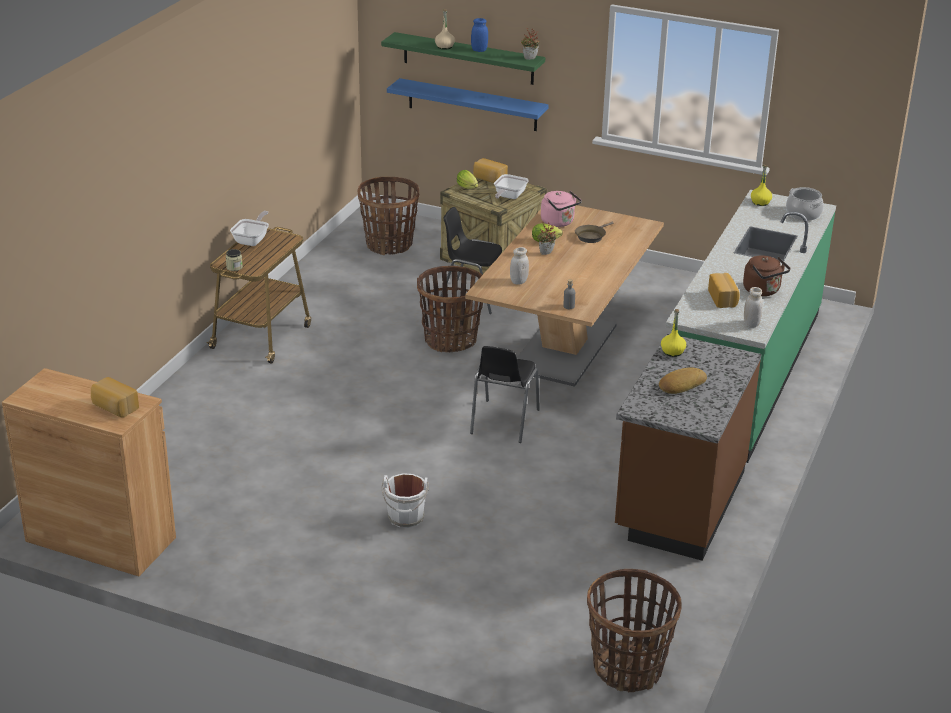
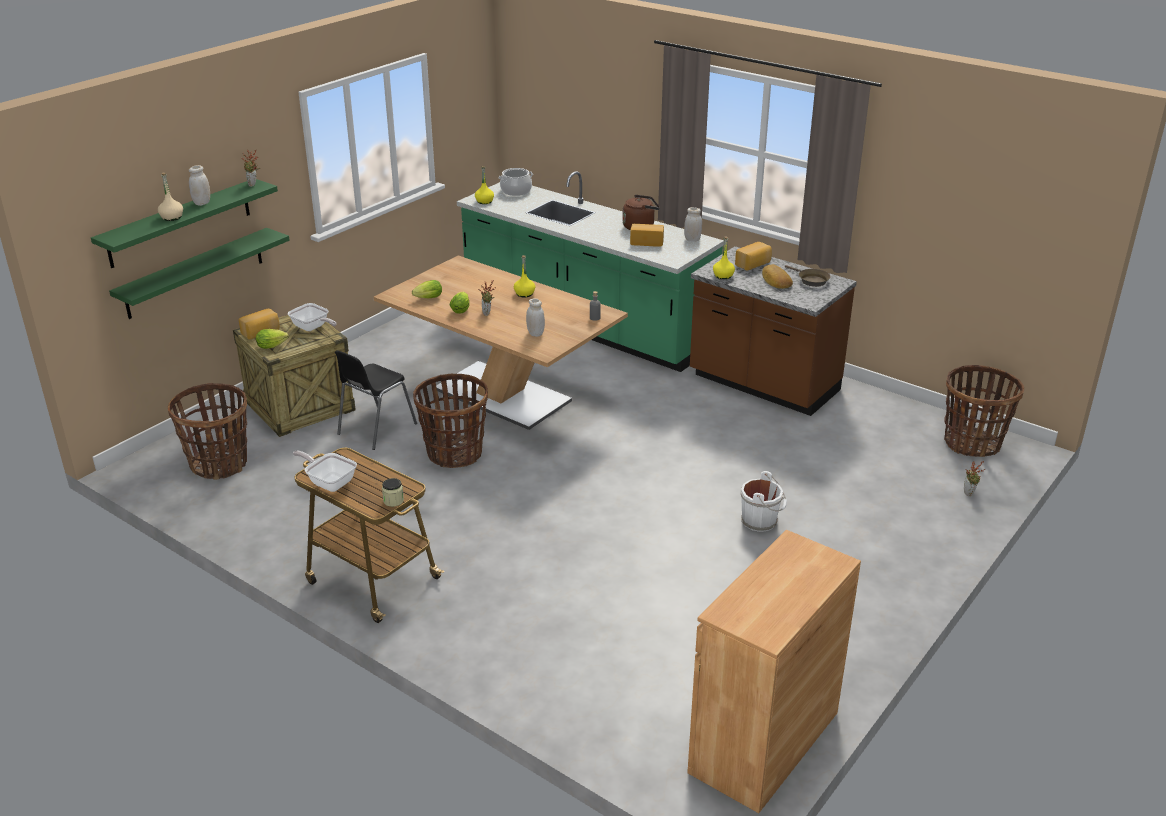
camera: 75 degrees left, 0 degrees up
bread [91,377,139,418] -> bread moved to [735,242,772,270]
blue shelf [387,78,548,131] -> green shelf [109,228,290,319]
black chair [470,346,540,443] -> none
blue jar [471,18,488,52] -> white jar [189,165,210,206]
pink kettle [541,191,582,227] -> lettuce [412,280,442,298]
brown frying pan [575,222,613,243] -> brown frying pan moved to [785,265,831,287]
none -> yellow bottle [514,255,535,297]
none -> potted plant [964,461,986,497]

